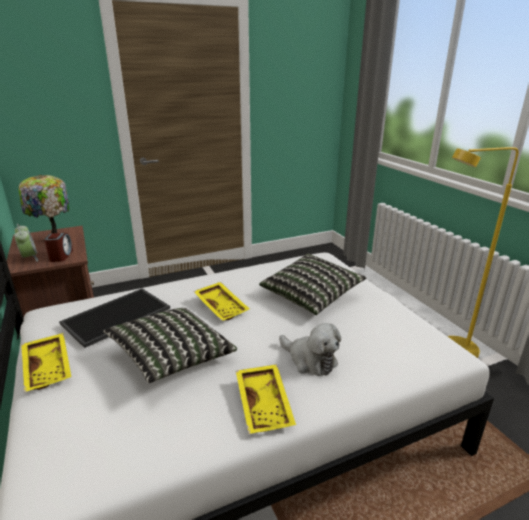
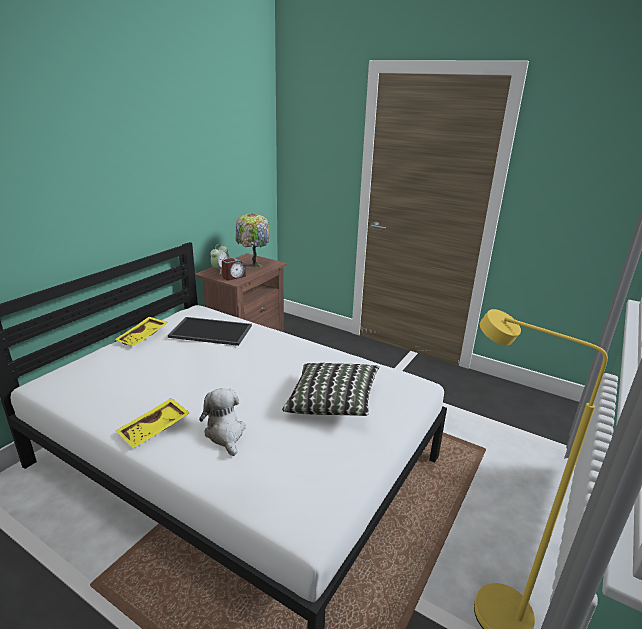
camera: 55 degrees right, 0 degrees up
pillow [103,308,237,383] -> none
yellow tray [193,282,250,321] -> none
plush toy [279,323,341,376] -> plush toy turned 150 degrees clockwise [199,388,246,456]

